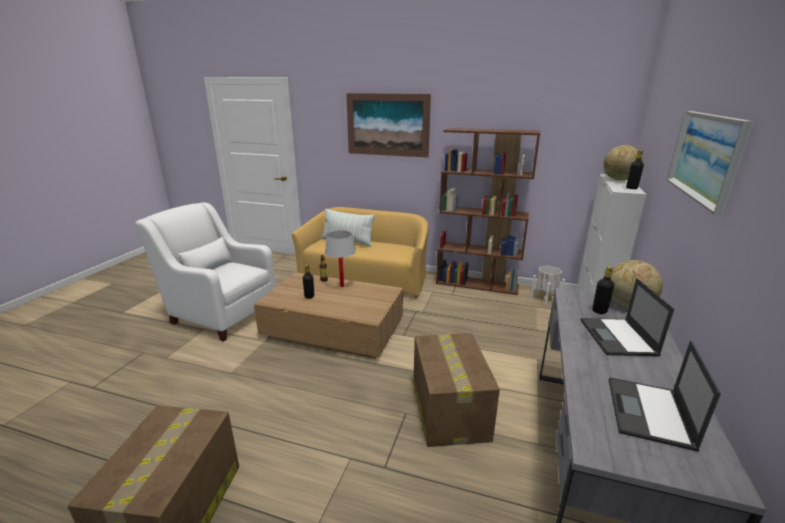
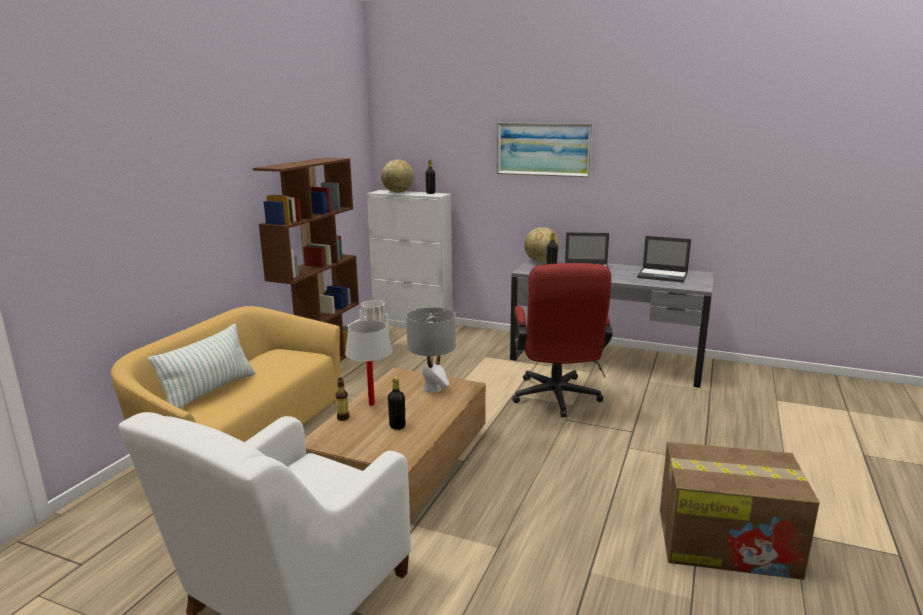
camera: 85 degrees left, 5 degrees down
picture [346,93,431,157] -> none
cardboard box [413,333,500,447] -> red office chair [512,263,613,417]
none -> grey table lamp [406,307,456,393]

